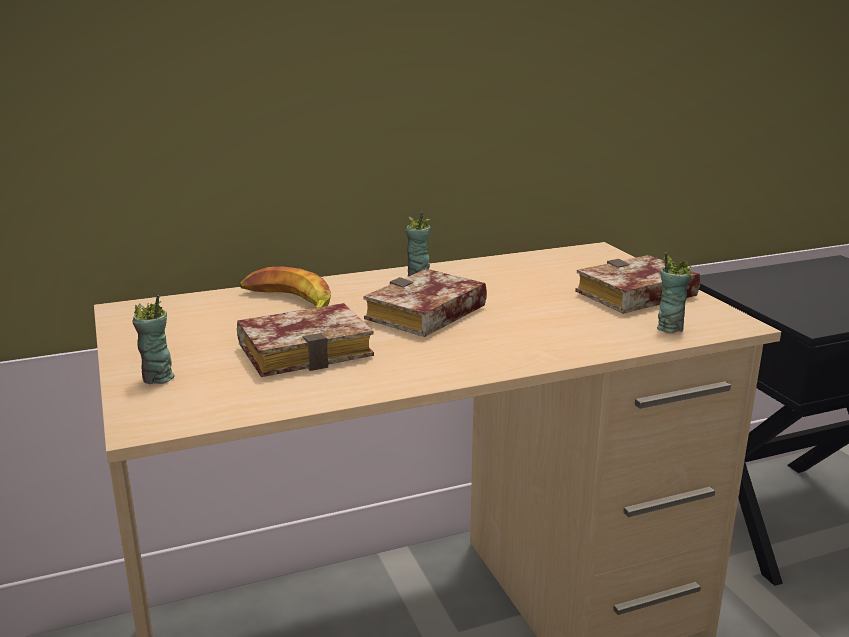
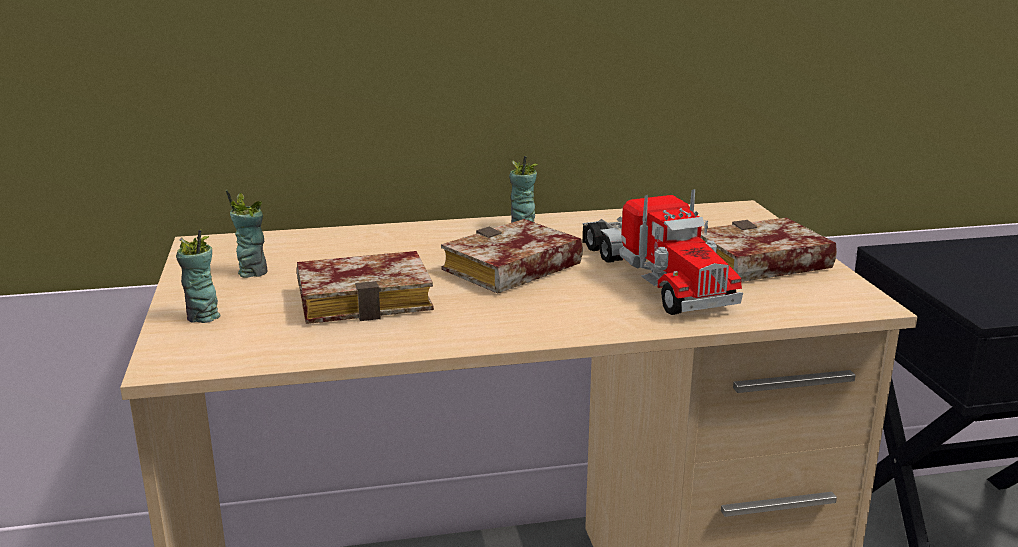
camera: 10 degrees right, 0 degrees up
banana [240,267,331,308] -> none
cup [657,252,691,333] -> cup moved to [226,190,268,278]
none -> toy truck [582,189,743,315]

